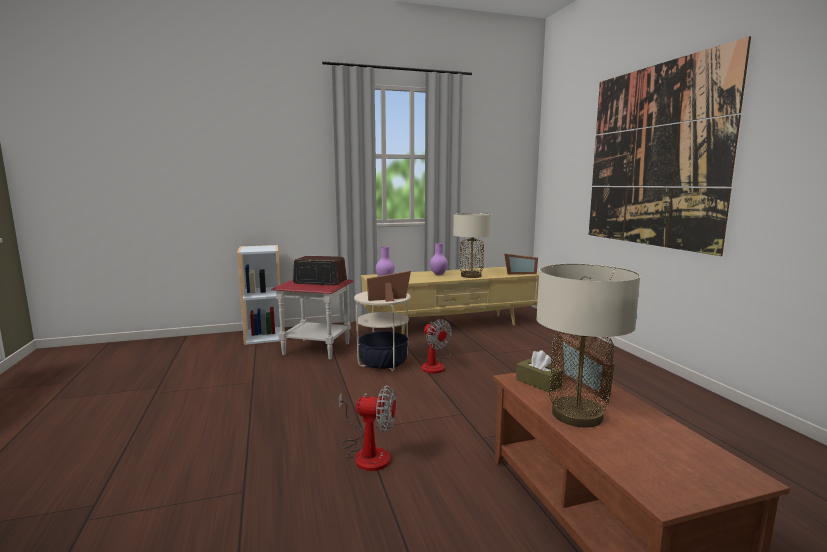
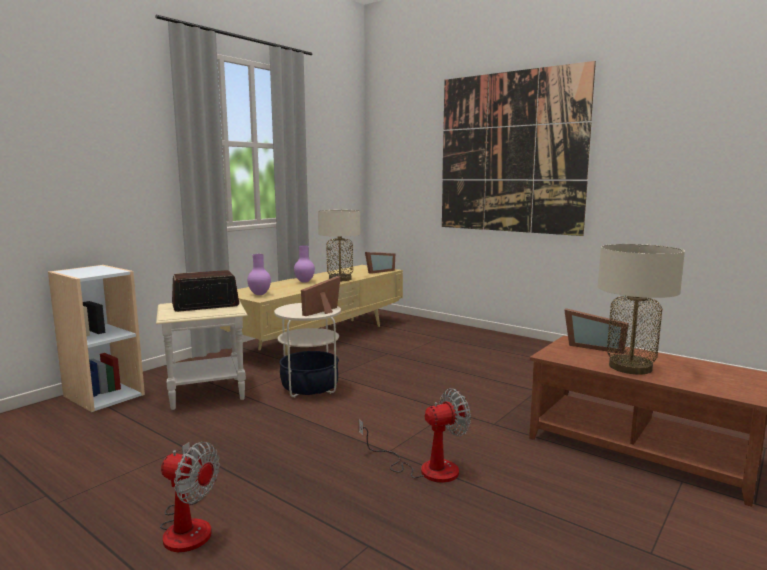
camera: 35 degrees left, 0 degrees up
red side table [271,279,354,360] -> beige side table [156,300,248,410]
fan [421,319,452,374] -> fan moved to [160,442,220,552]
brown tissue box [516,350,563,392] -> none

